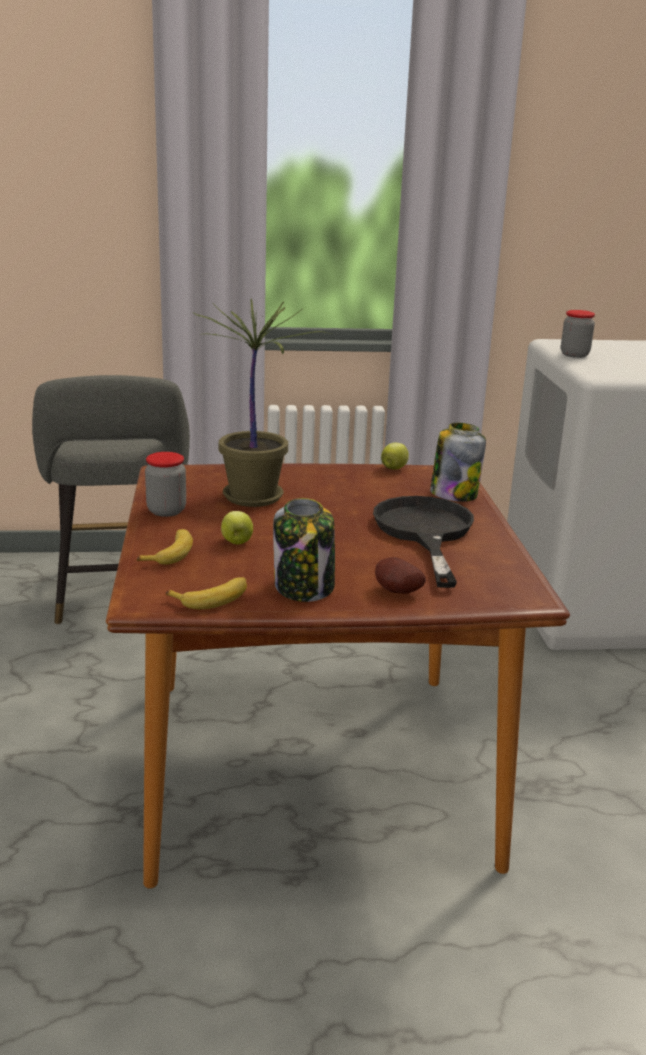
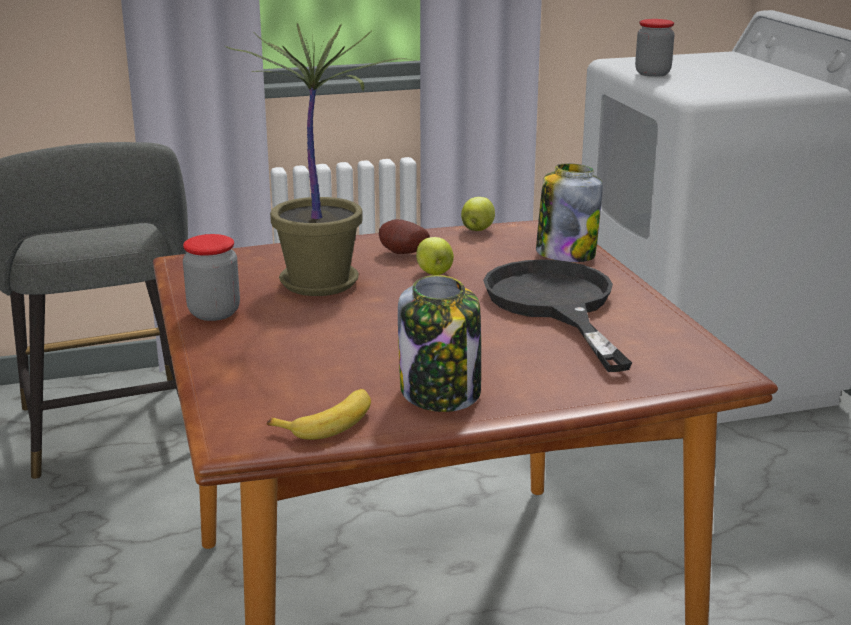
camera: 10 degrees left, 0 degrees up
banana [137,529,193,565] -> none
apple [221,511,253,544] -> apple moved to [416,237,454,275]
potato [375,557,426,594] -> potato moved to [379,219,430,254]

